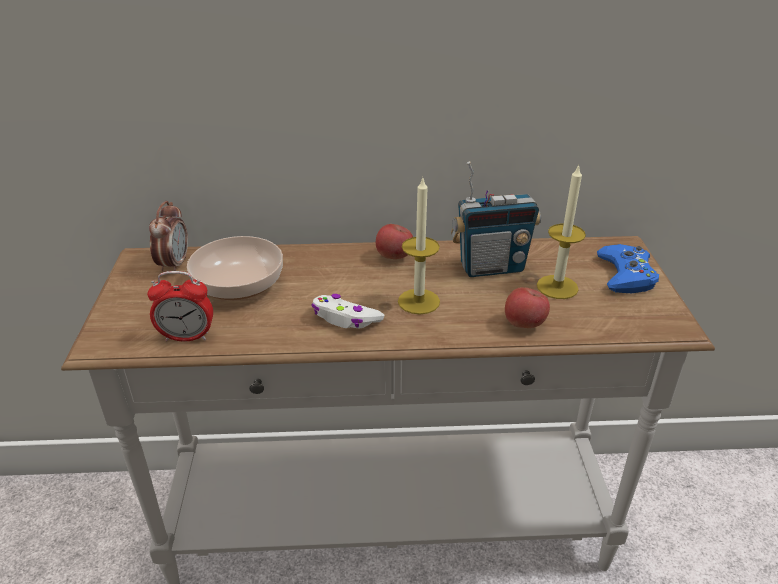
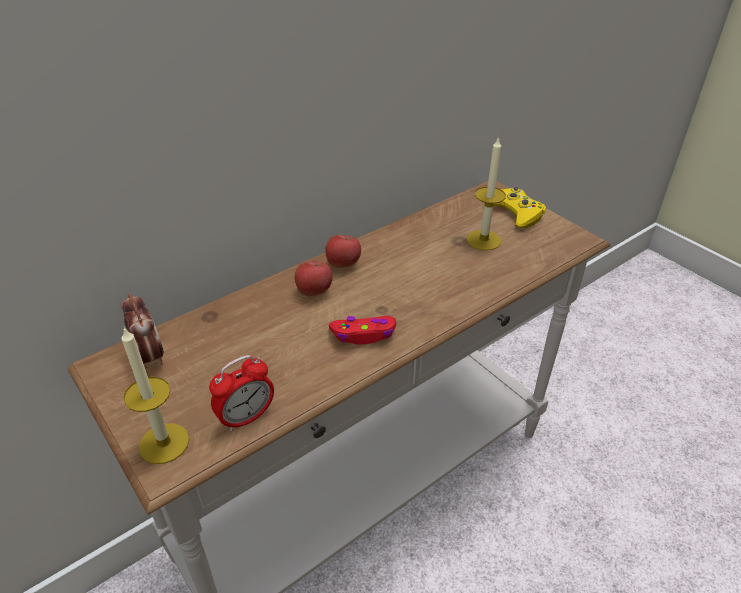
camera: 35 degrees left, 5 degrees up
bowl [187,236,283,300] -> none
white game controller [311,294,385,328] -> red game controller [329,316,396,345]
candle [398,176,440,314] -> candle moved to [121,327,189,464]
radio [451,161,541,277] -> none
apple [505,287,550,328] -> apple moved to [295,261,332,296]
blue game controller [597,244,659,293] -> yellow game controller [493,187,546,229]

